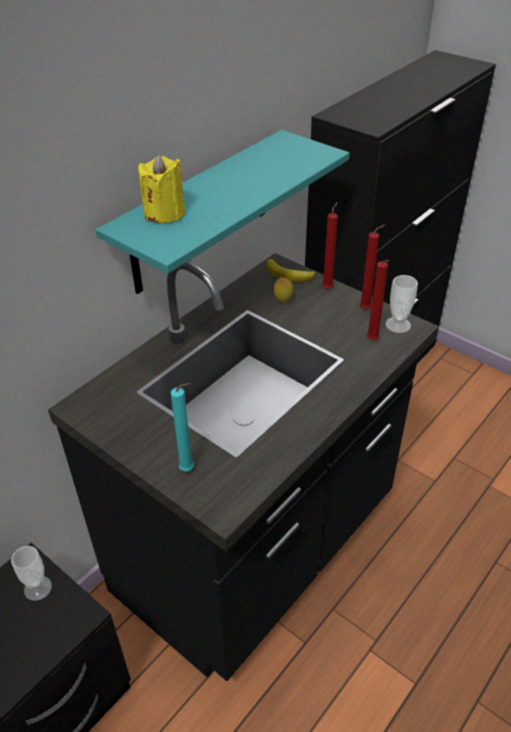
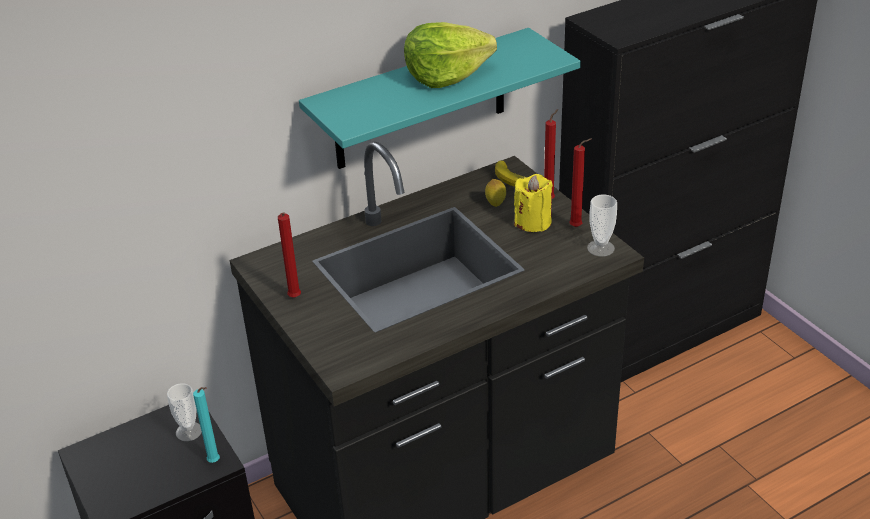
camera: 20 degrees right, 5 degrees down
yellow candle [138,155,185,223] -> yellow candle moved to [514,174,553,232]
turquoise candle [171,383,194,471] -> turquoise candle moved to [193,387,220,463]
red candle [367,260,389,340] -> red candle moved to [278,213,301,298]
none -> lettuce [404,22,497,88]

